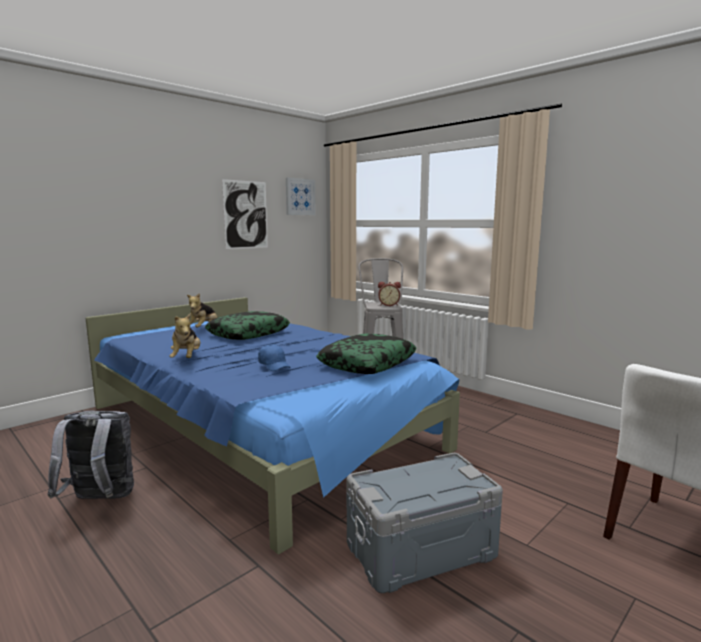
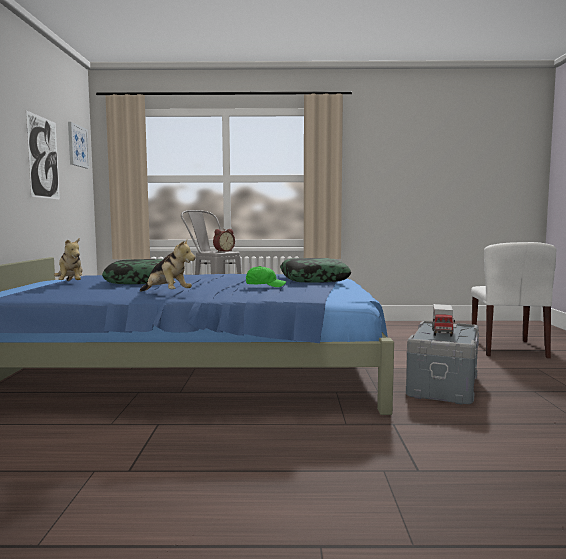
camera: 45 degrees left, 5 degrees down
grey backpack [47,411,134,499] -> none
blue cap [258,344,291,371] -> green cap [246,266,286,287]
none -> toy truck [432,304,455,337]

